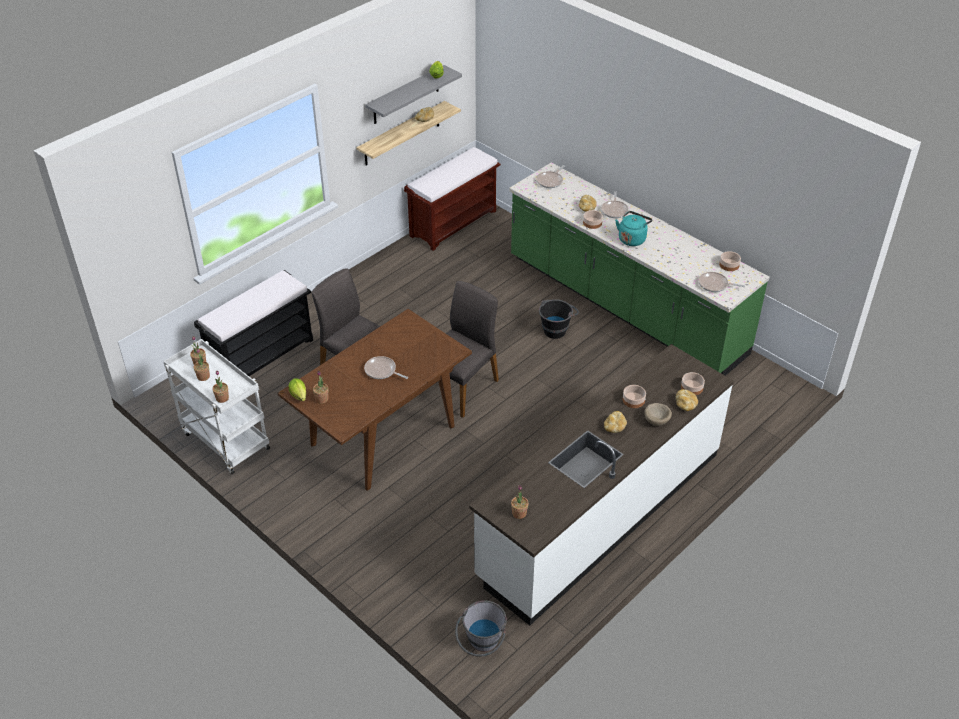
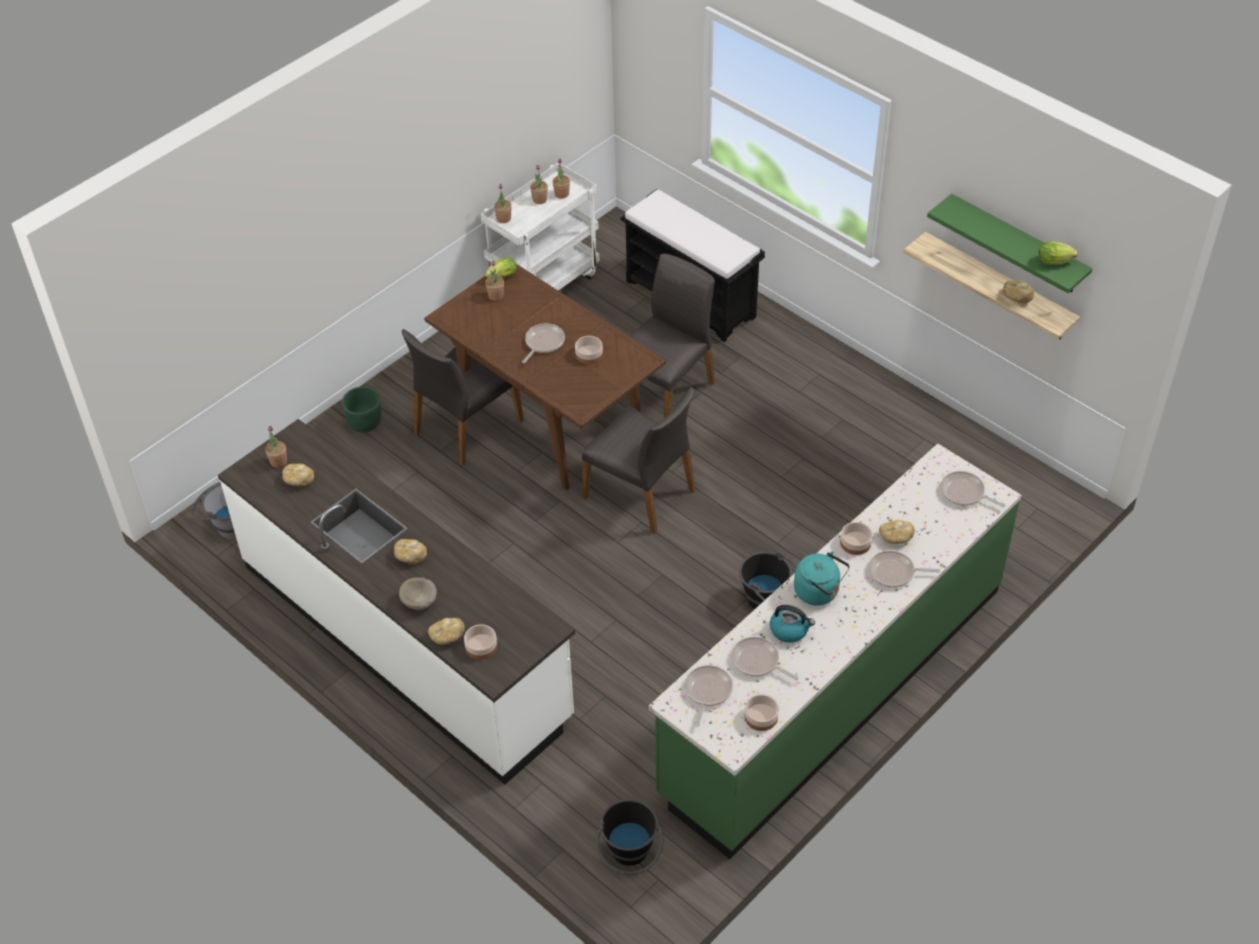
camera: 90 degrees right, 5 degrees up
grey shelf [365,65,462,124] -> green shelf [927,194,1092,293]
brown bench [404,147,500,251] -> none
bowl [623,385,646,408] -> bowl moved to [575,336,603,364]
none -> bread [283,464,314,486]
none -> green planter [342,387,382,433]
none -> grey chair [402,329,524,466]
none -> black bucket [596,799,663,875]
none -> frying pan [731,637,799,680]
none -> kettle [770,605,815,643]

